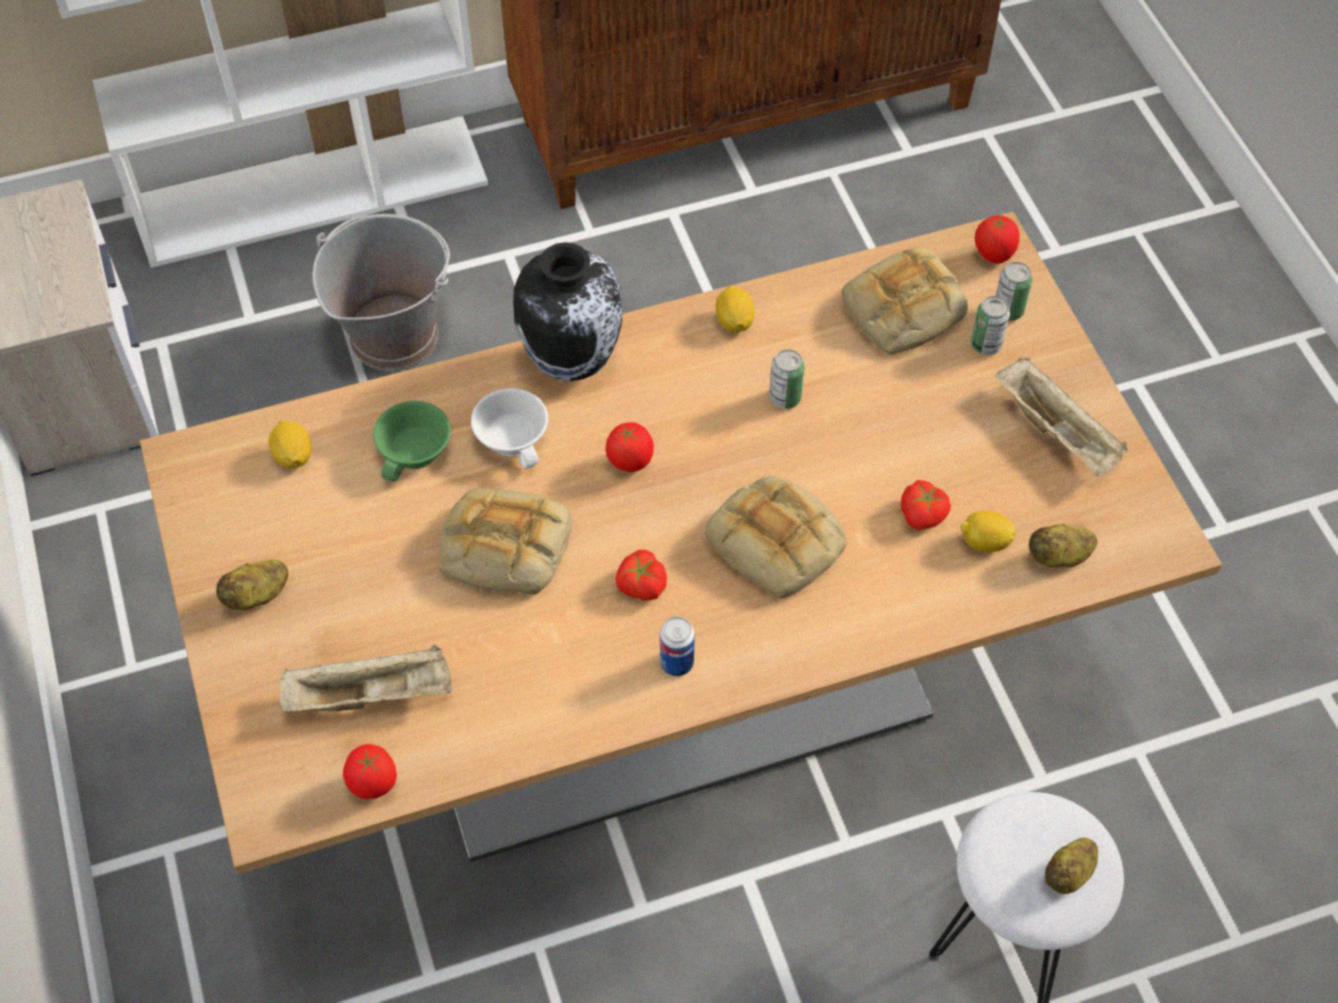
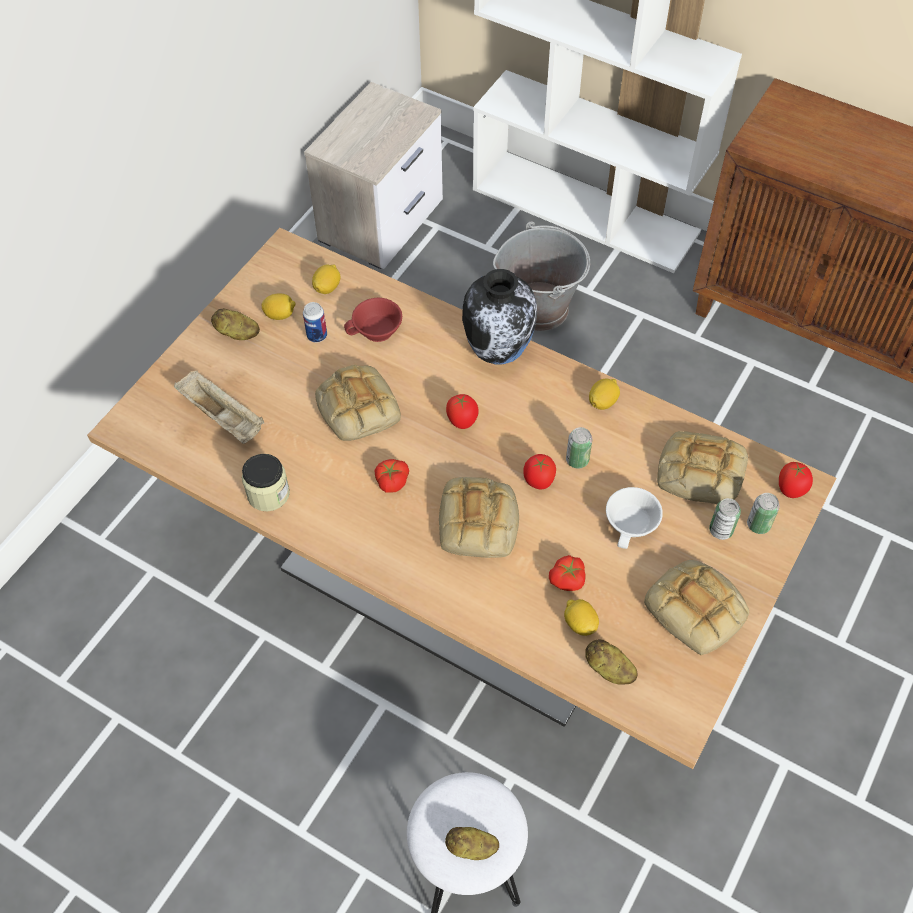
camera: 50 degrees right, 0 degrees up
tomato [343,744,397,799] -> tomato moved to [523,454,556,489]
green cup [373,401,451,482] -> red cup [344,298,402,342]
white cup [471,388,548,469] -> white cup moved to [606,487,663,549]
can [660,617,695,676] -> can moved to [303,302,327,343]
beige tray [996,358,1128,476] -> bread [644,560,749,655]
none -> jar [242,454,290,512]
none -> lemon [261,293,296,320]

